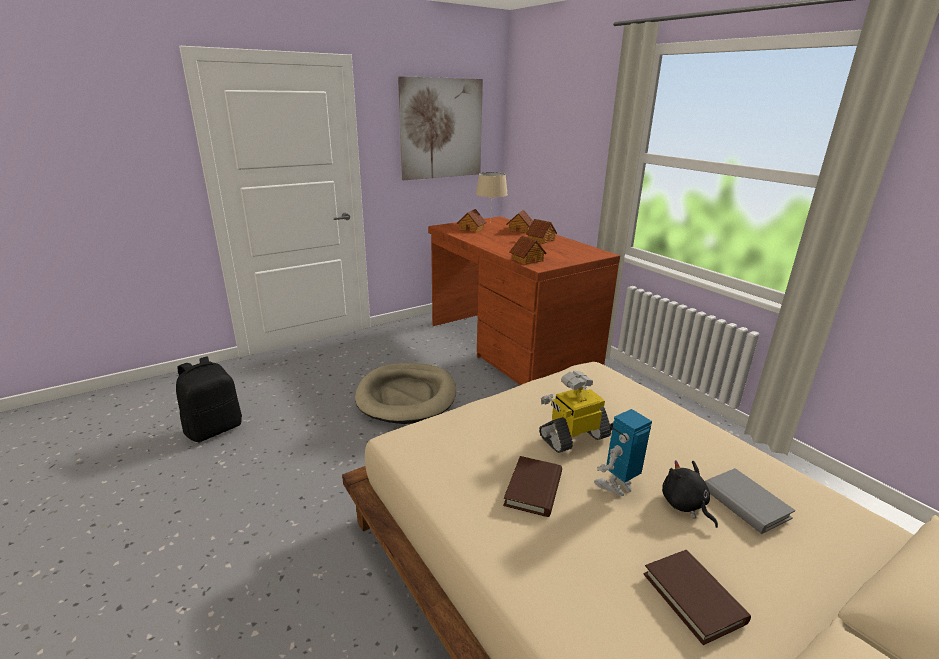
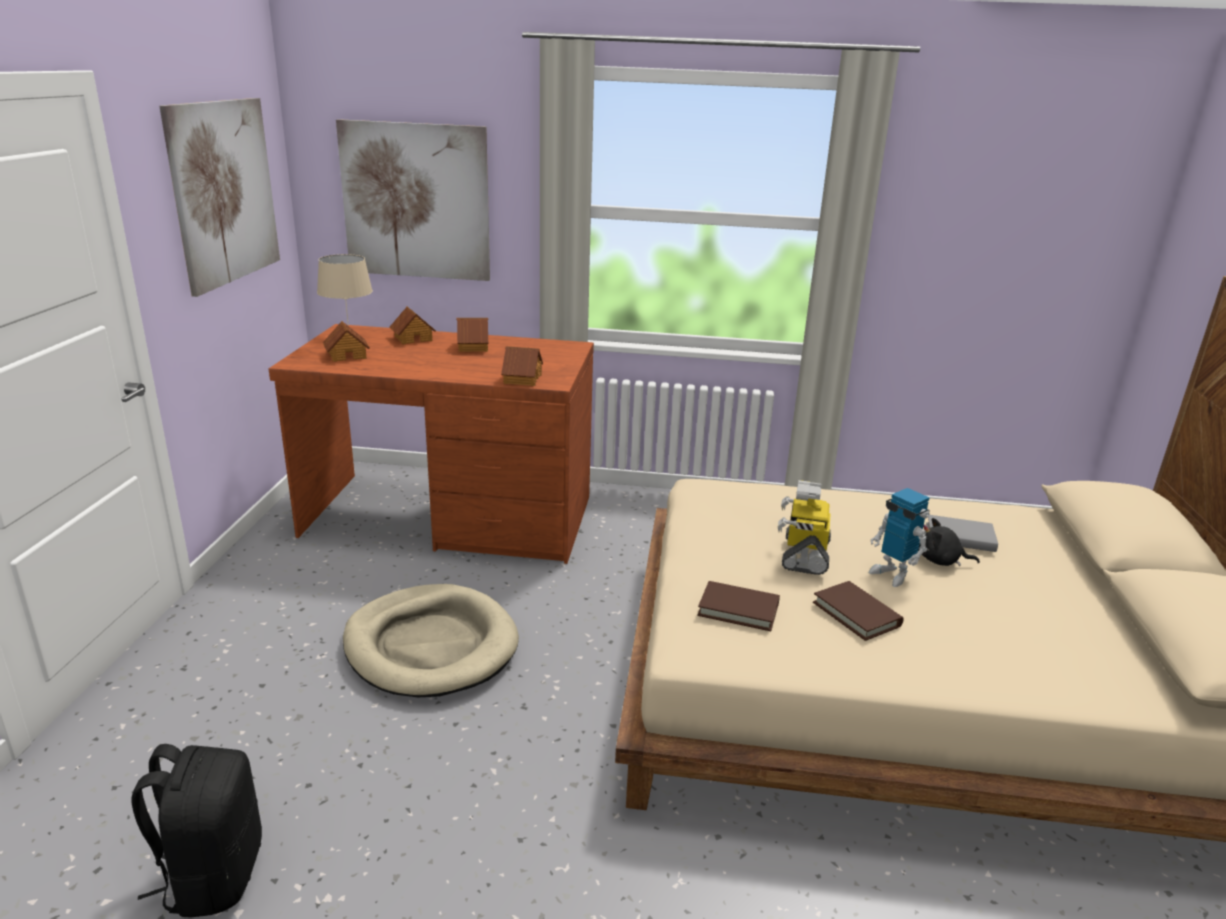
camera: 50 degrees left, 0 degrees up
toy robot [594,409,652,496] -> toy robot turned 45 degrees counterclockwise [869,488,930,587]
brown book [643,550,751,645] -> brown book moved to [697,581,780,631]
none -> picture [336,119,490,281]

